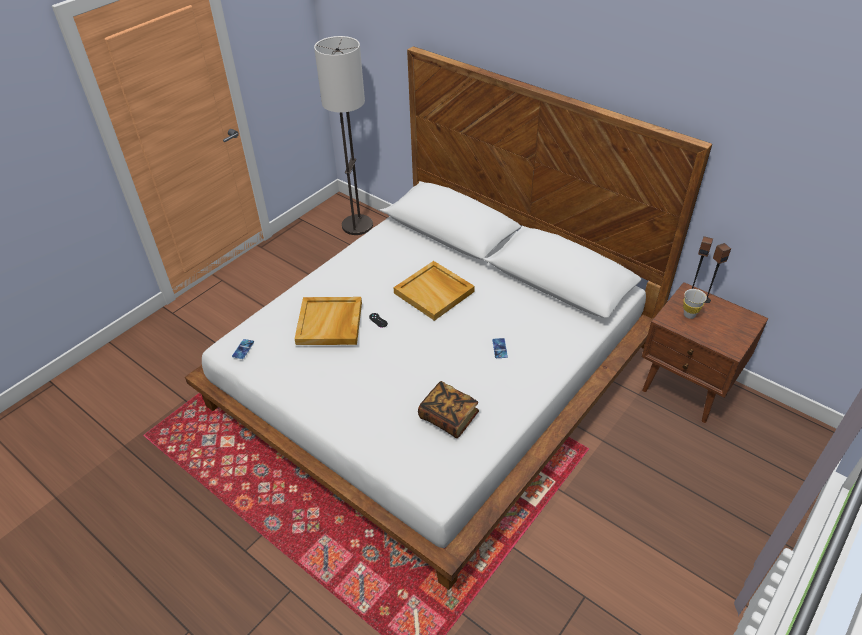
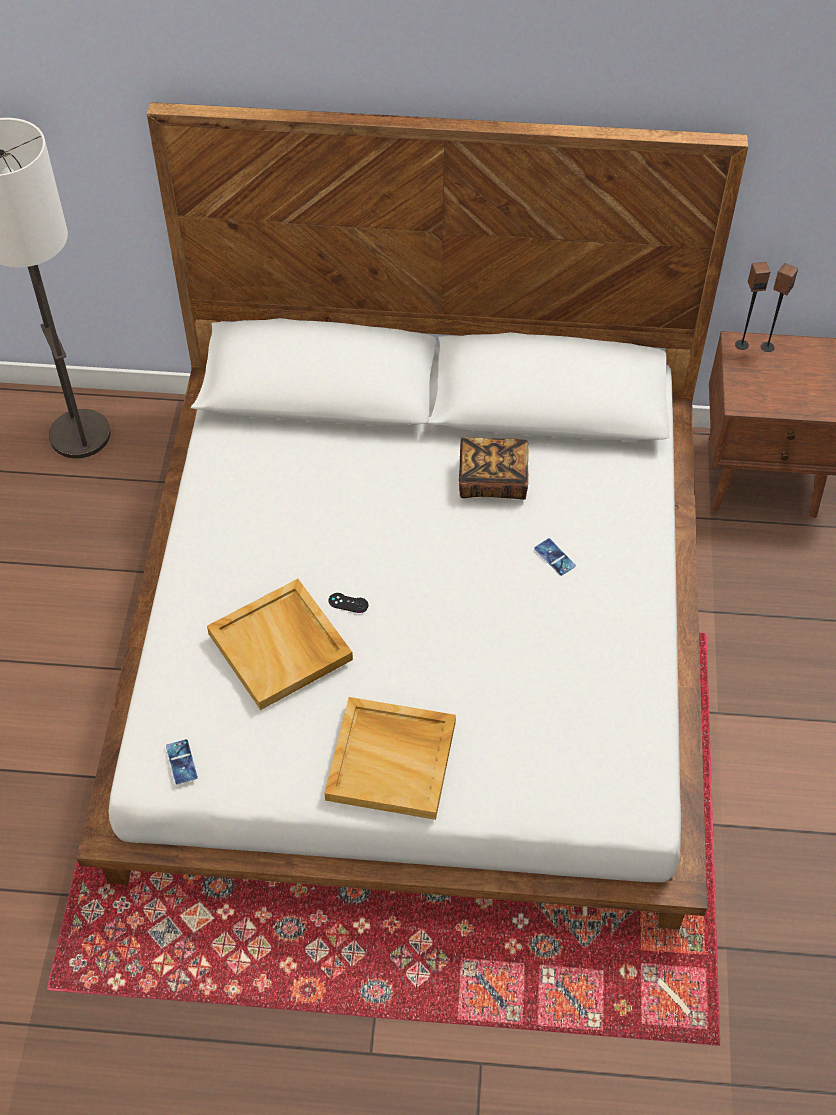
camera: 35 degrees left, 10 degrees up
beige tray [393,261,475,321] -> beige tray moved to [325,697,456,820]
book [418,381,479,438] -> book moved to [459,437,529,500]
white cup [683,289,707,319] -> none

